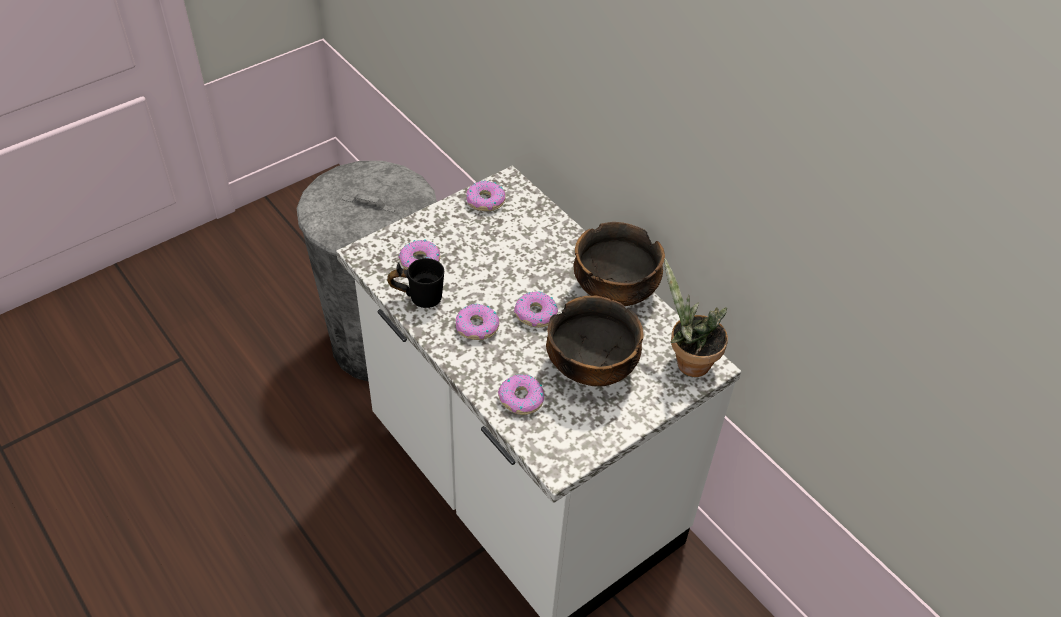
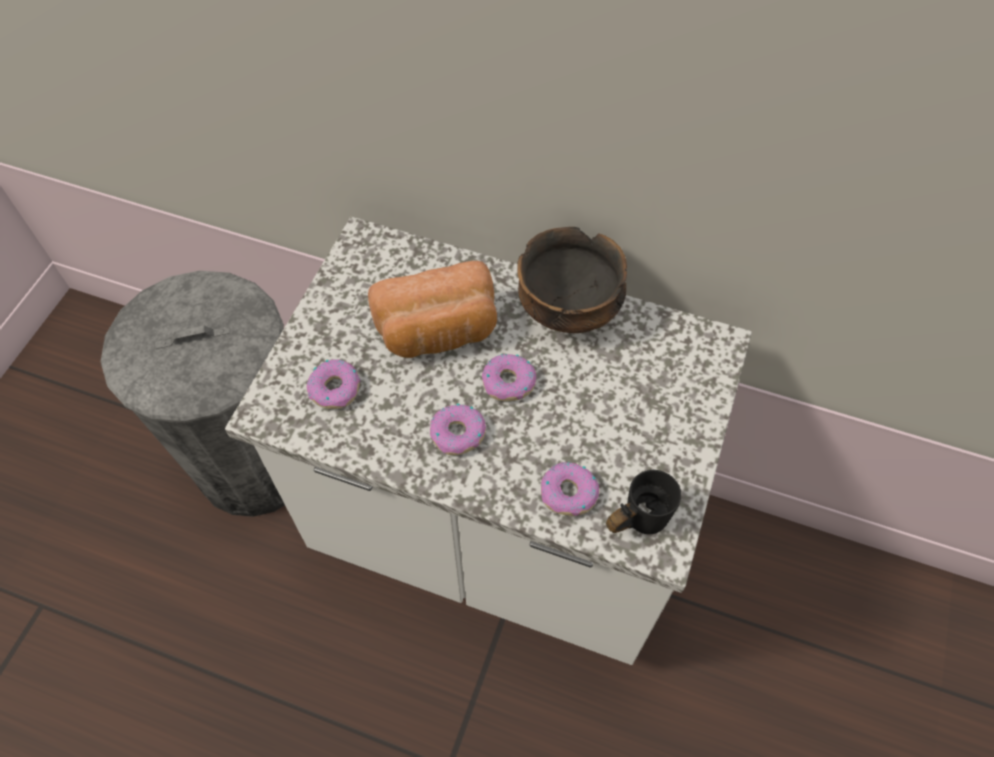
camera: 30 degrees left, 10 degrees up
black mug [387,258,444,308] -> black mug moved to [606,470,681,534]
donut [466,180,506,211] -> none
bowl [546,296,644,386] -> none
potted plant [664,258,728,377] -> none
none -> bread [368,261,497,358]

